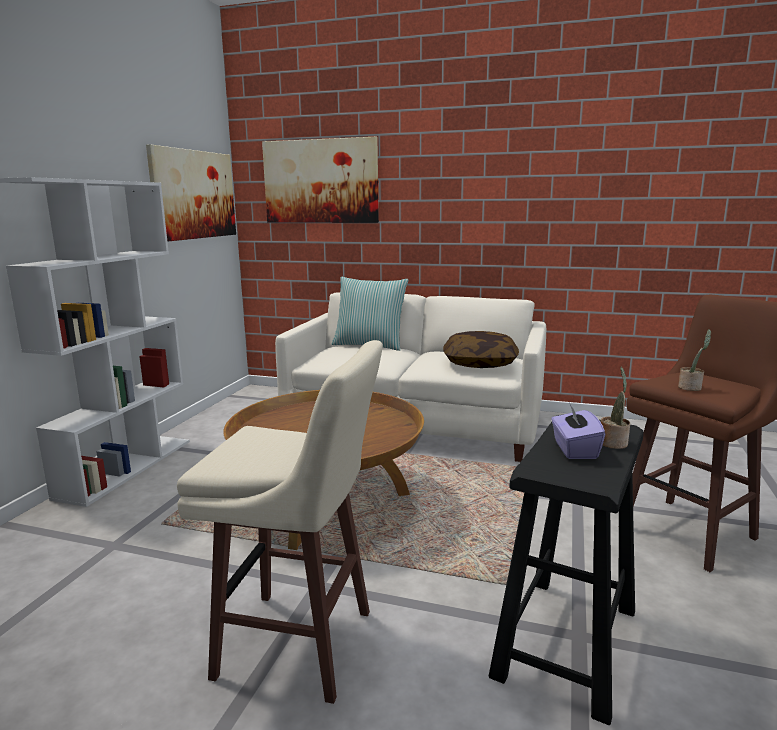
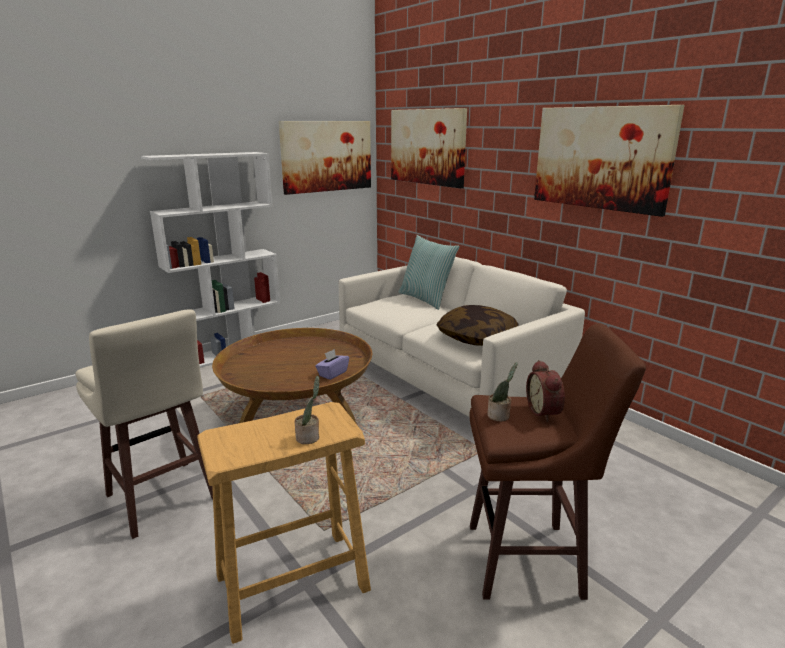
camera: 35 degrees right, 5 degrees up
black stool [488,415,644,725] -> beige stool [197,402,371,644]
purple tissue box [551,402,605,459] -> purple tissue box moved to [315,349,349,380]
none -> alarm clock [526,360,565,422]
none -> picture [534,105,684,217]

